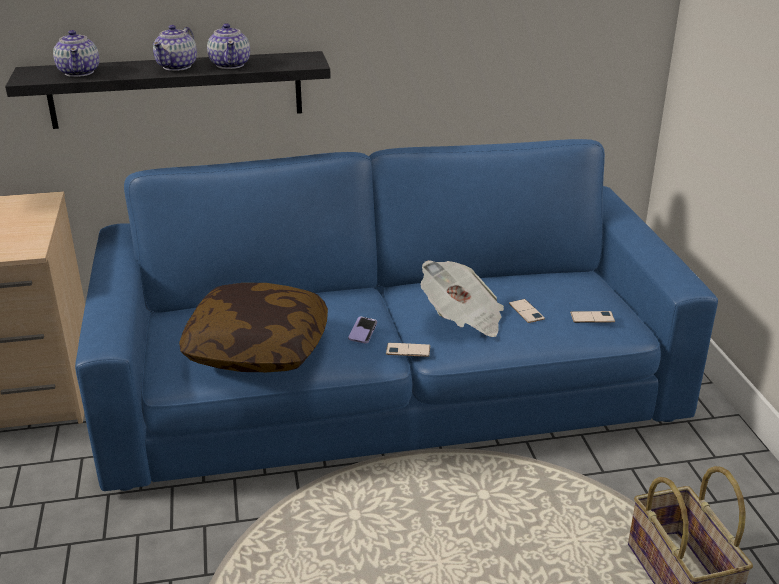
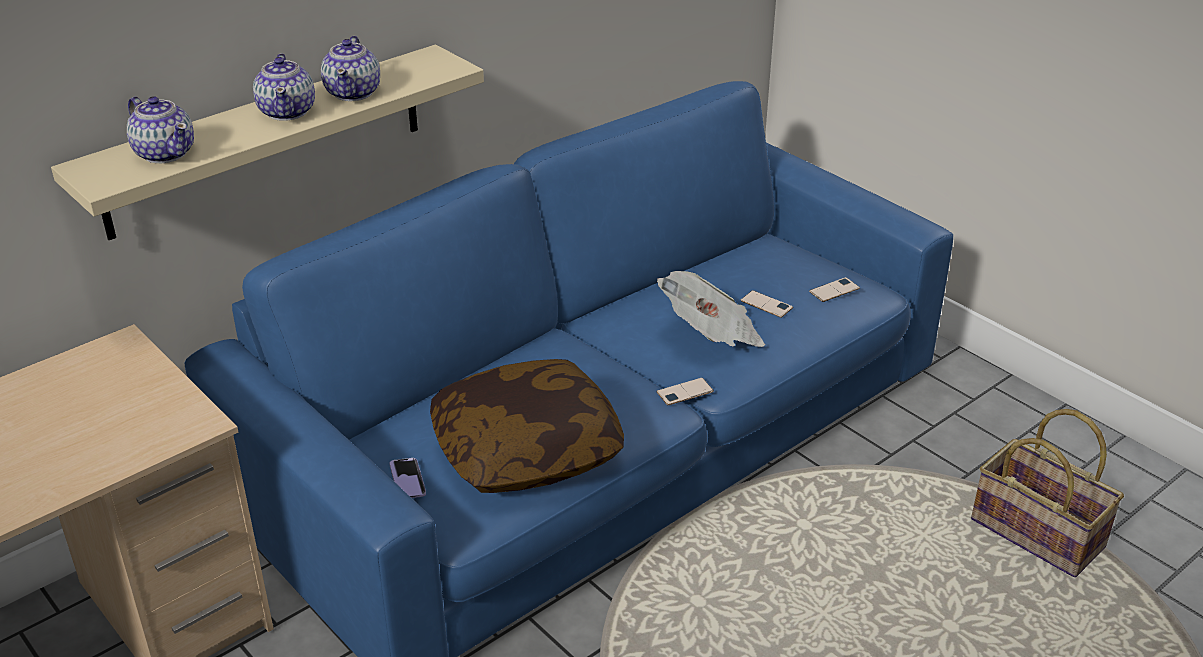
camera: 30 degrees left, 5 degrees up
black shelf [5,51,331,129] -> beige shelf [51,45,484,240]
teapot [207,23,250,69] -> teapot turned 45 degrees clockwise [321,36,380,101]
phone [348,317,377,344] -> phone moved to [390,458,426,498]

